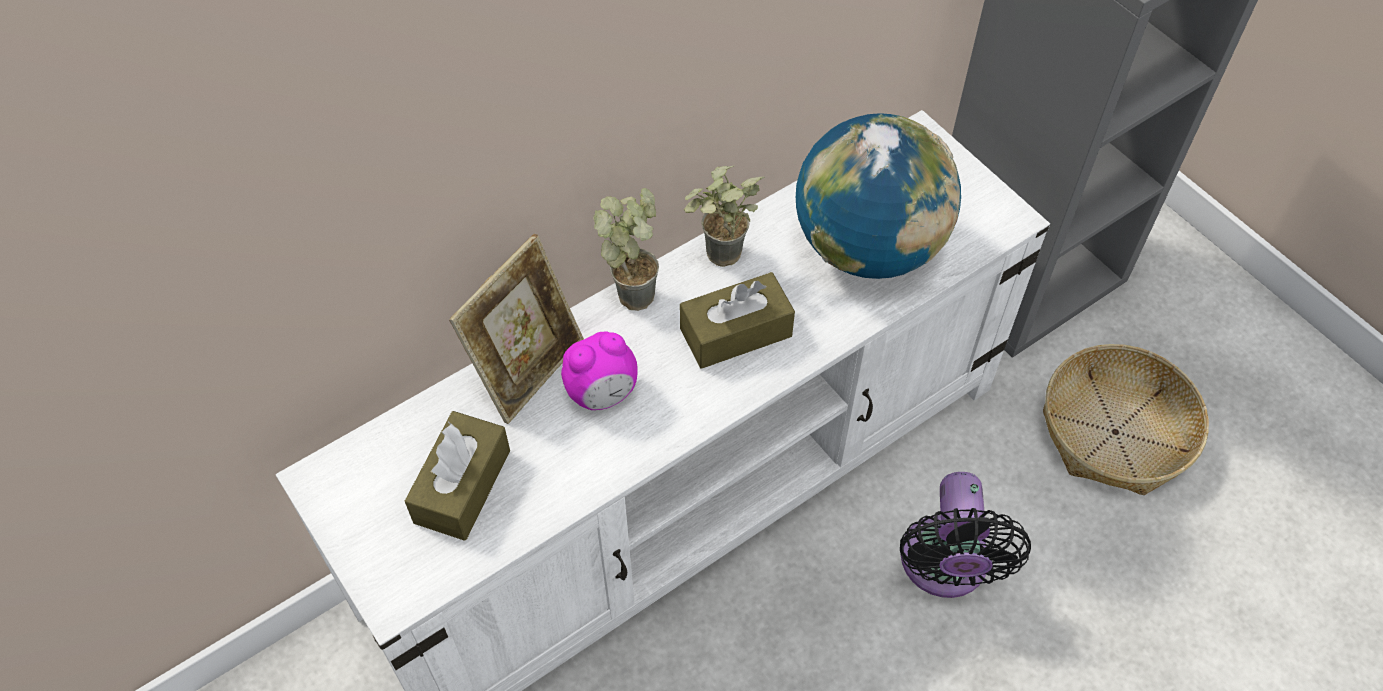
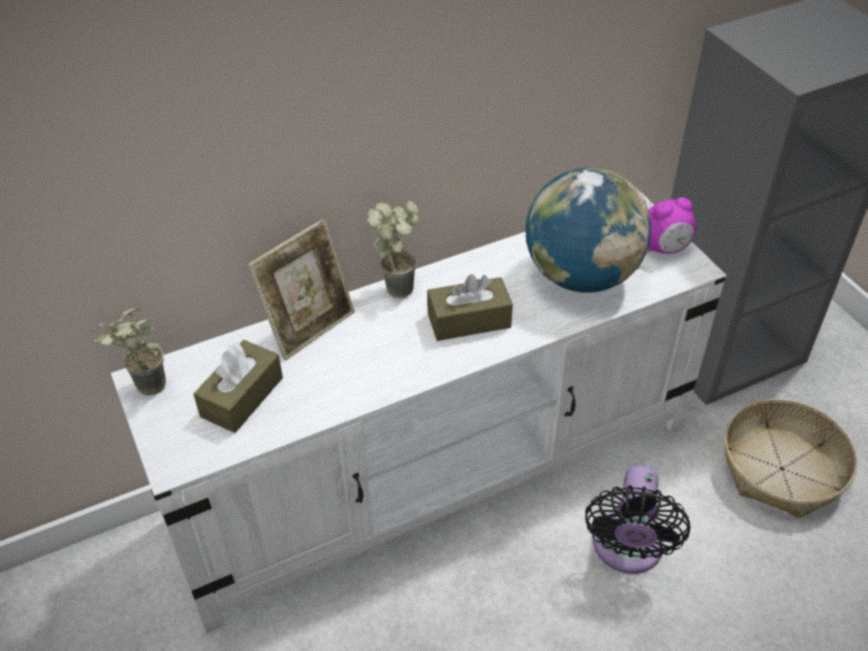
camera: 10 degrees right, 10 degrees down
alarm clock [561,331,637,410] -> alarm clock moved to [648,197,696,254]
potted plant [684,166,765,267] -> potted plant moved to [90,309,166,395]

